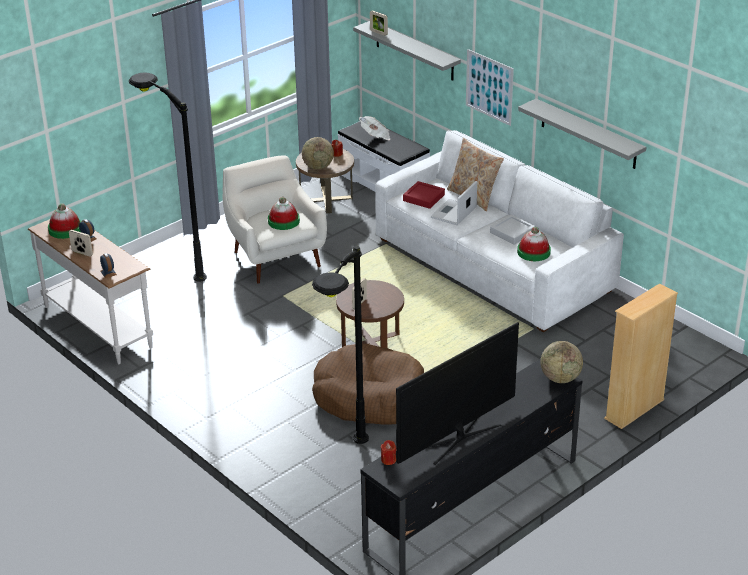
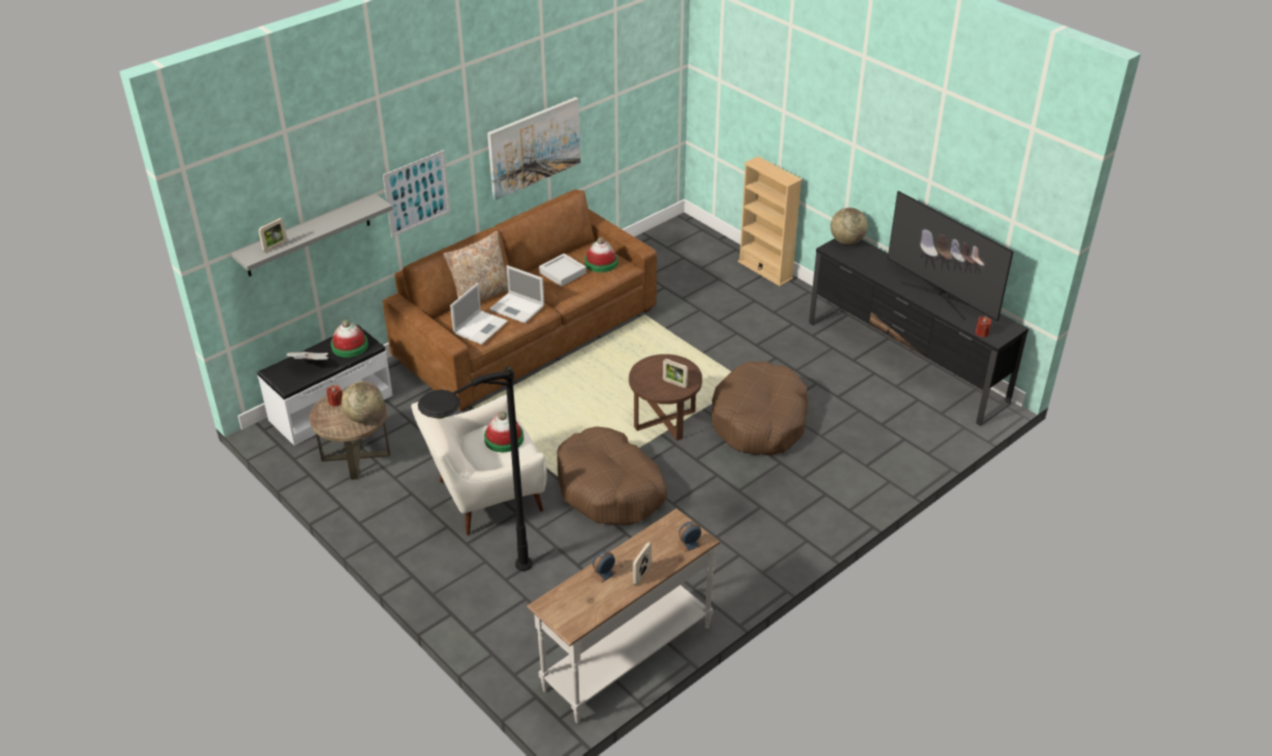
camera: 90 degrees left, 5 degrees up
hat [48,204,81,239] -> hat moved to [331,320,368,358]
black floor lamp [312,246,369,444] -> none
white sofa [375,130,624,332] -> brown sofa [383,189,657,411]
red tray [403,181,445,209] -> laptop [450,283,508,345]
grey shelf [518,99,646,169] -> picture [487,97,580,200]
none -> brown dog bed [557,426,667,525]

